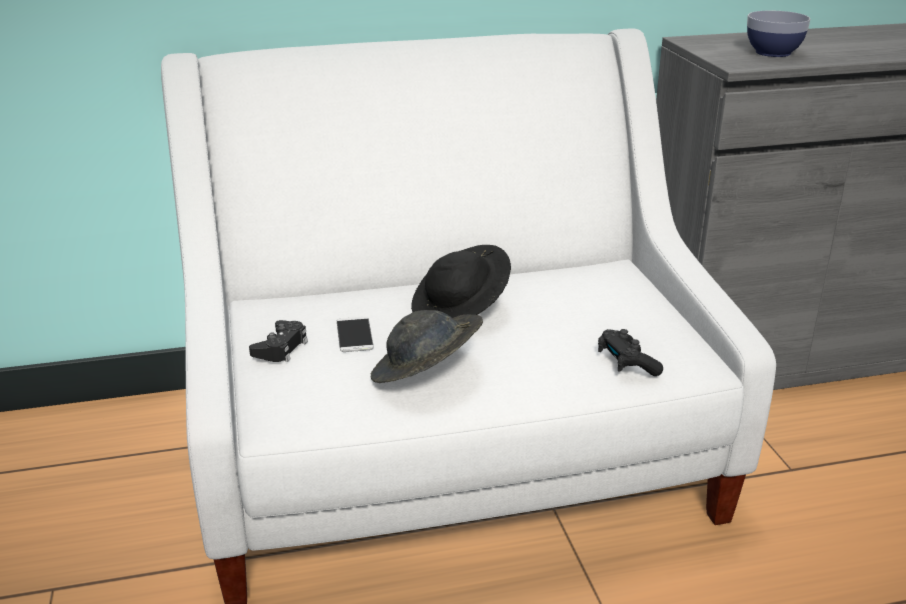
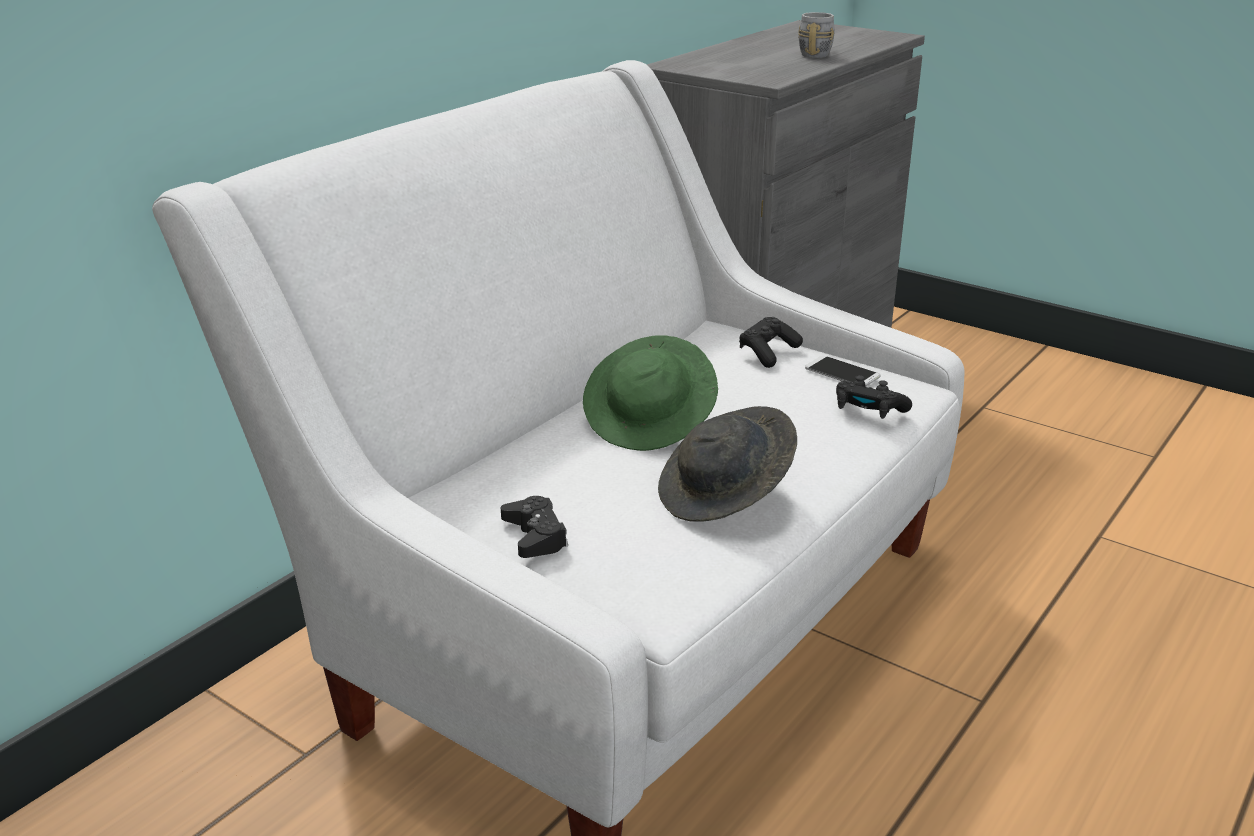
camera: 40 degrees left, 0 degrees up
phone [337,317,374,352] -> phone moved to [805,356,881,387]
black hat [411,245,511,318] -> green hat [583,335,718,451]
bowl [747,11,811,57] -> none
none -> black game controller [739,317,803,368]
none -> grey mug [798,12,835,58]

